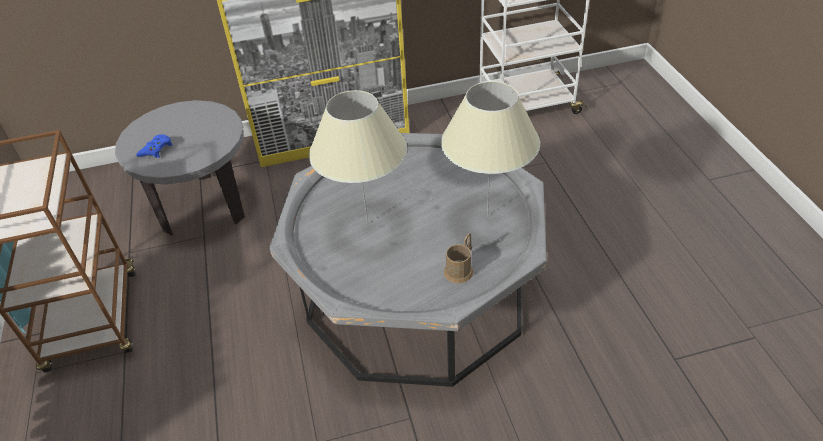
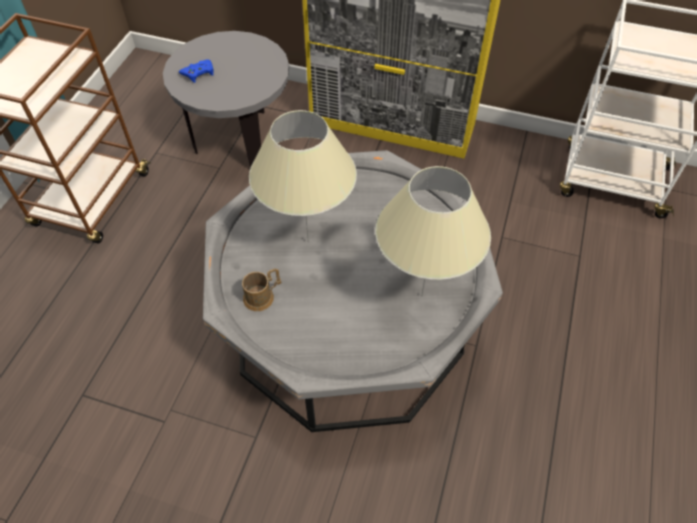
camera: 30 degrees right, 10 degrees up
brown mug [444,233,473,283] -> brown mug moved to [242,268,282,311]

